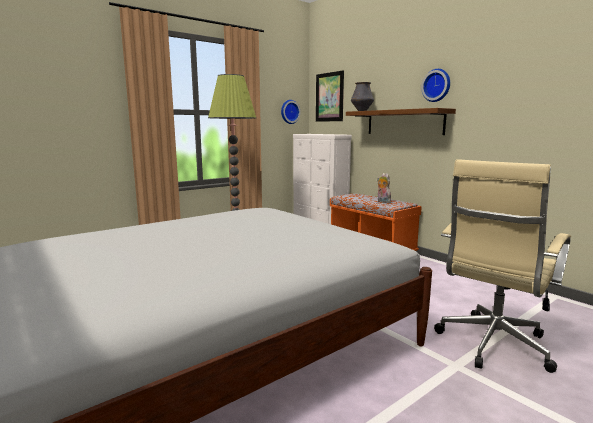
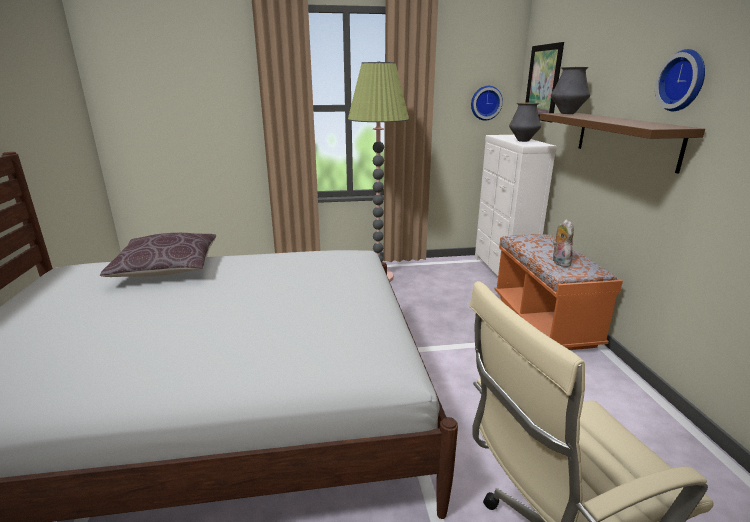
camera: 30 degrees right, 10 degrees up
none -> brown pillow [100,233,216,277]
none -> vase [509,103,541,142]

